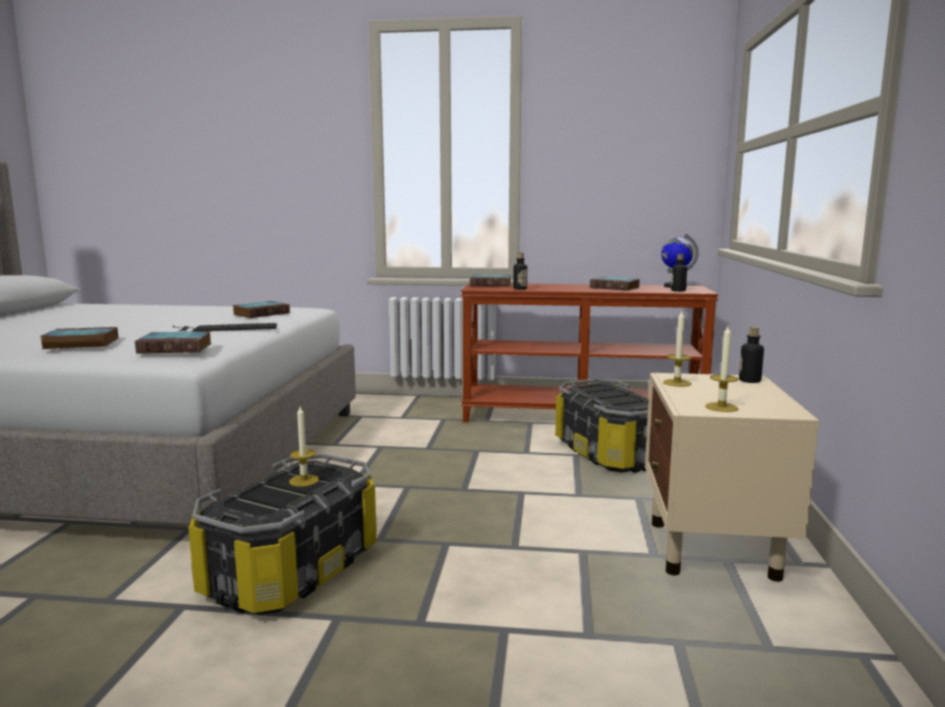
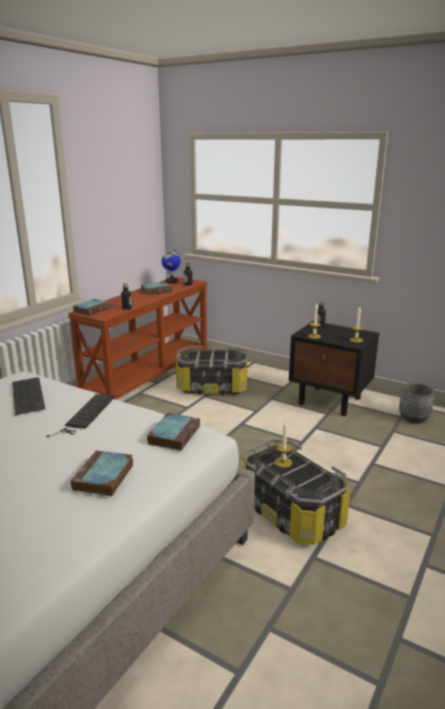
camera: 65 degrees left, 10 degrees up
book [232,301,290,318] -> keyboard [12,377,45,415]
beige nightstand [645,373,819,582] -> black nightstand [289,321,379,416]
none -> grey planter [399,383,435,424]

